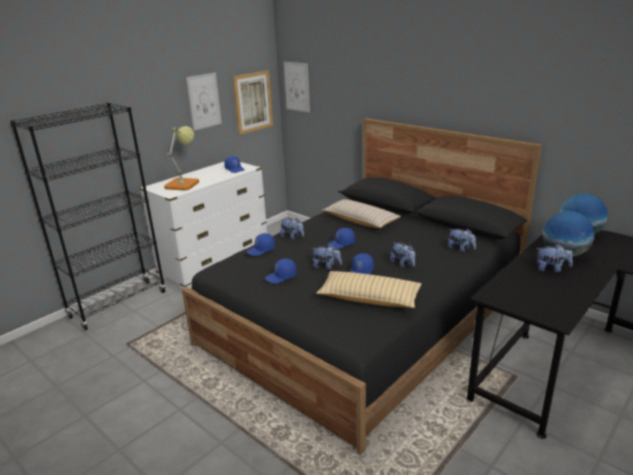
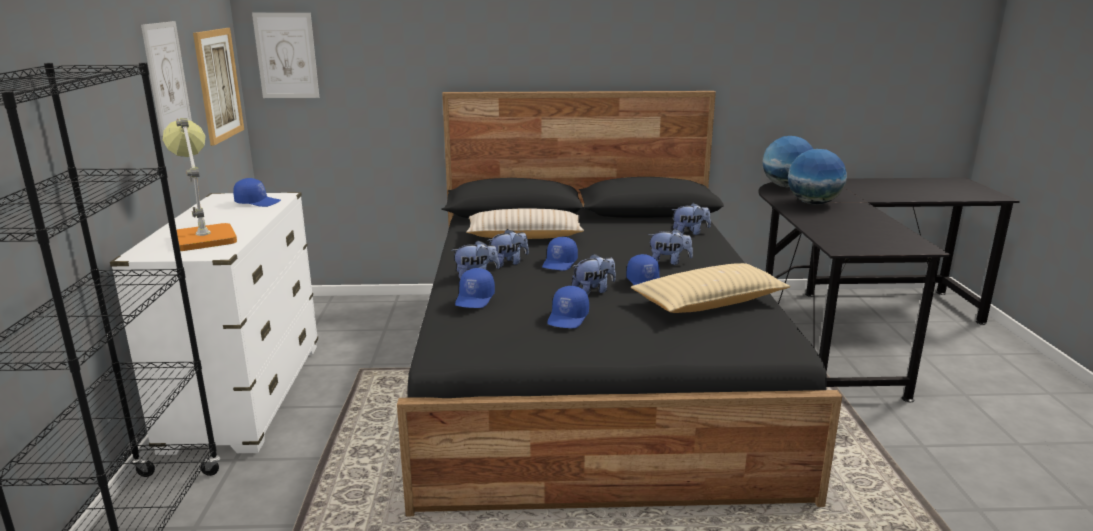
camera: 45 degrees left, 5 degrees down
plush toy [537,244,573,273] -> plush toy moved to [487,229,529,268]

